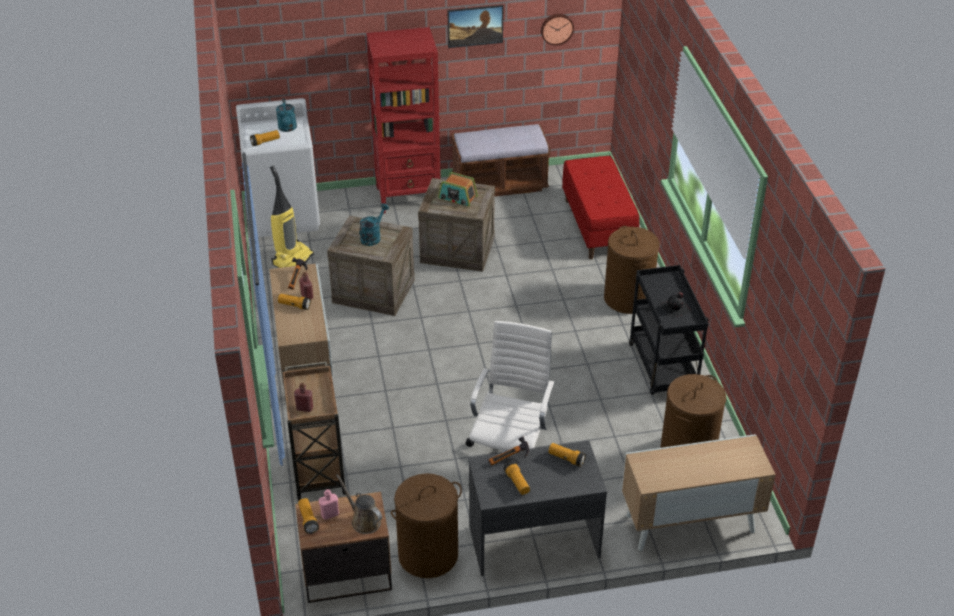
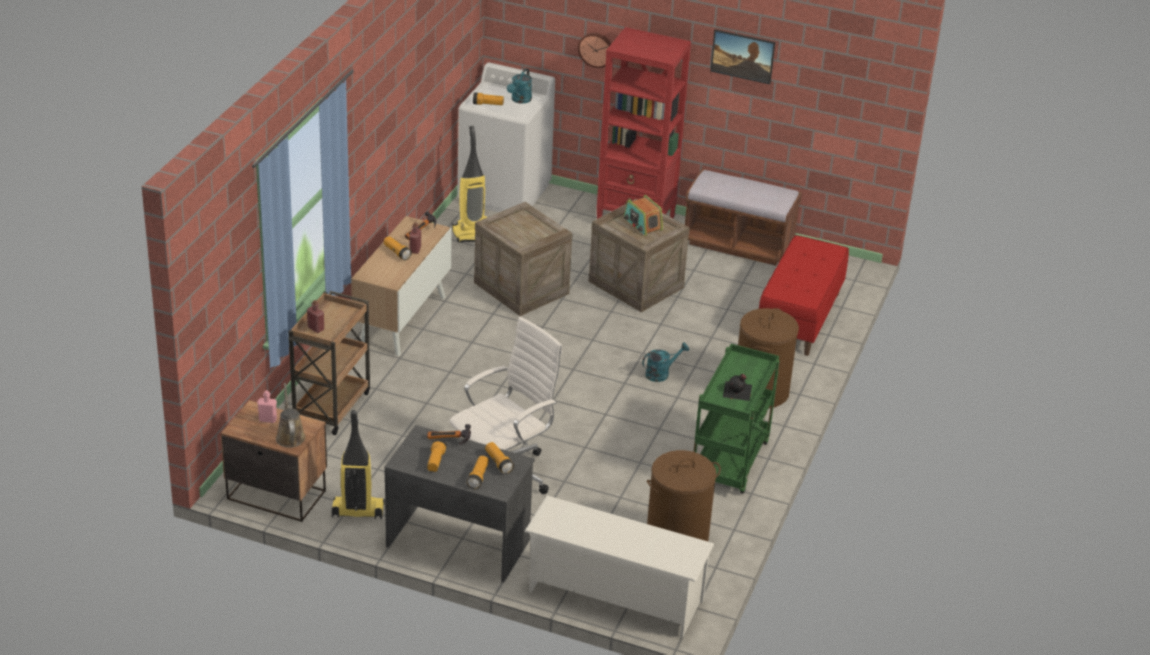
camera: 30 degrees right, 5 degrees down
flashlight [298,498,319,534] -> flashlight moved to [466,456,489,489]
turquoise watering can [359,203,389,246] -> turquoise watering can moved to [642,343,689,382]
brown laundry basket [391,473,462,578] -> vacuum cleaner [332,410,385,519]
wall clock [541,14,574,46] -> wall clock moved to [578,33,611,68]
cabinet [622,434,776,551] -> white shoe rack [524,495,714,638]
black cart [629,265,709,395] -> green cart [694,344,780,494]

